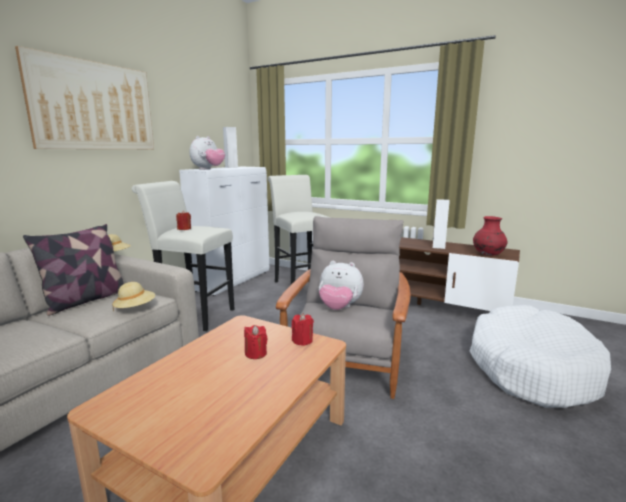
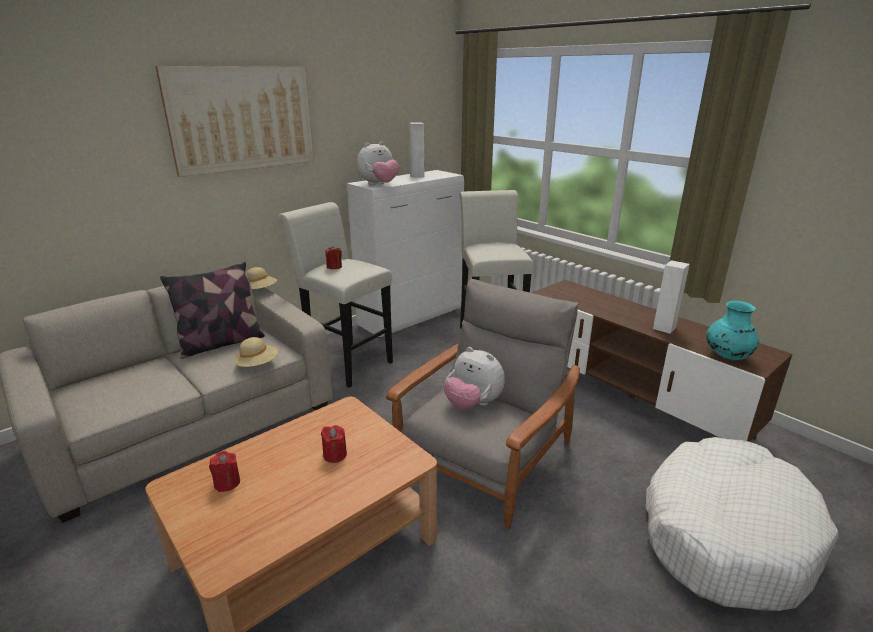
camera: 20 degrees right, 10 degrees up
red candle [292,313,314,346] -> red candle moved to [209,451,240,492]
red vase [473,216,507,256] -> turquoise vase [706,301,759,361]

